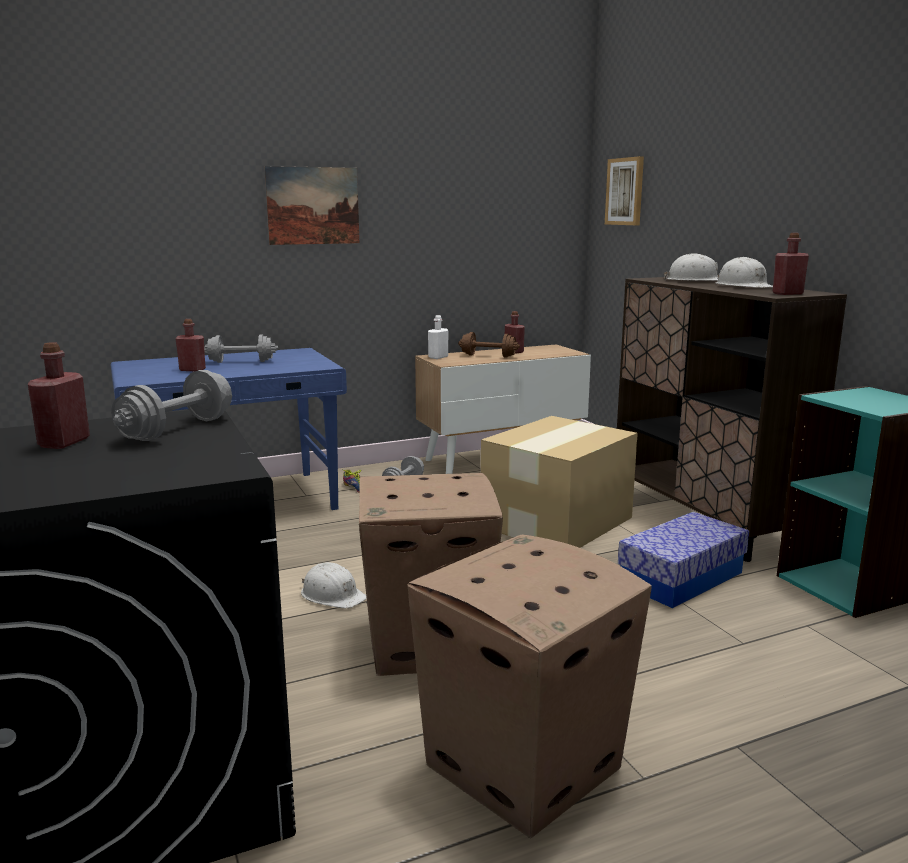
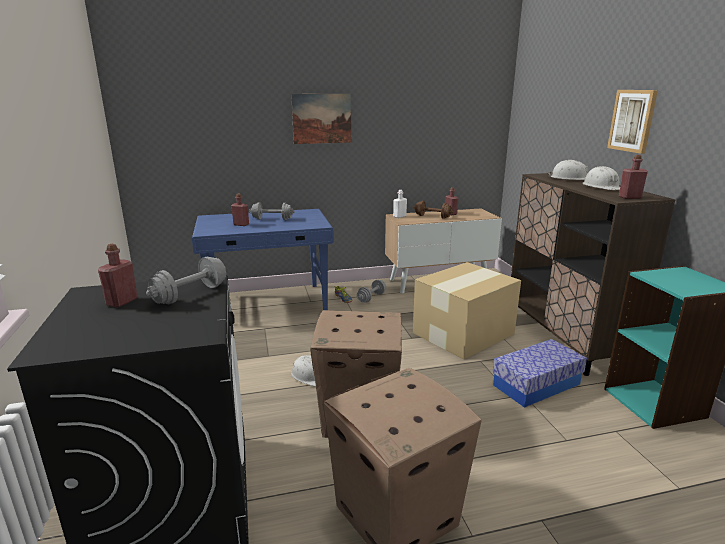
camera: 10 degrees right, 5 degrees up
picture [605,156,644,225] -> picture moved to [607,90,658,154]

